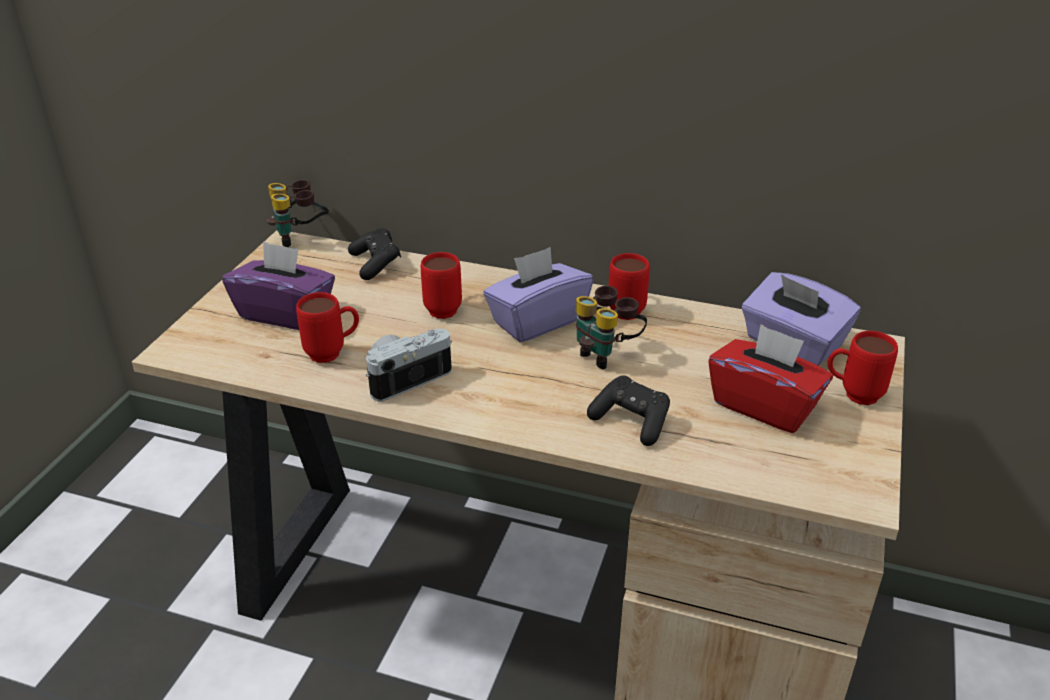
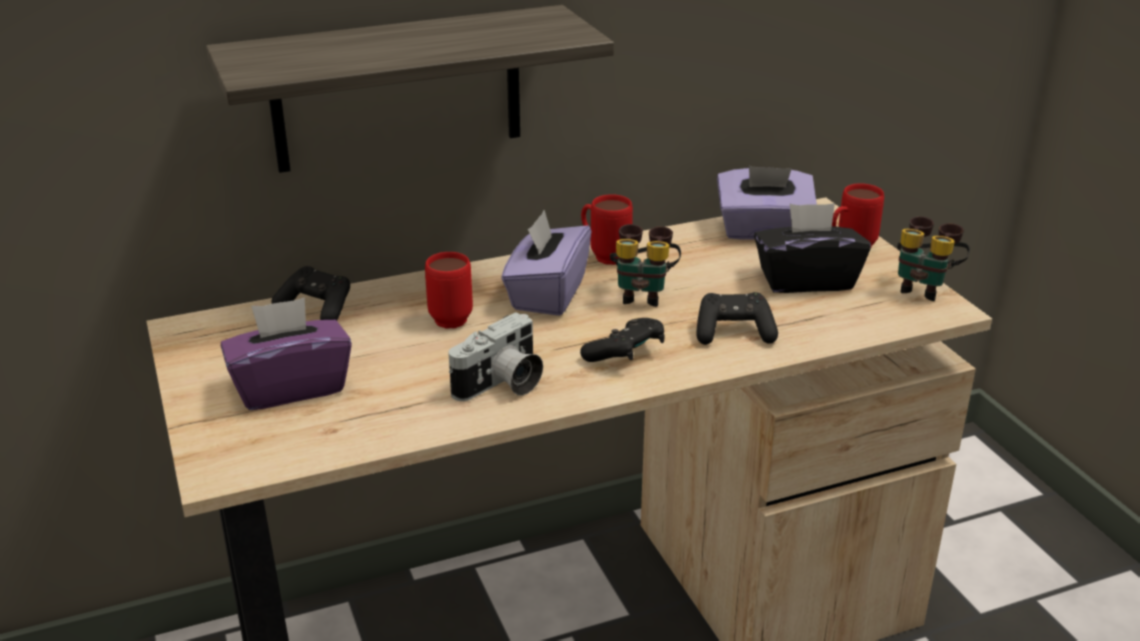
camera: 40 degrees left, 5 degrees down
binoculars [267,180,329,247] -> binoculars moved to [897,216,970,301]
red mug [296,292,359,363] -> none
camera [366,328,452,402] -> camera turned 150 degrees counterclockwise [448,312,543,401]
red tissue box [708,324,833,433] -> black tissue box [754,203,871,293]
none -> shelf [206,5,614,173]
none -> black game controller [580,318,665,362]

